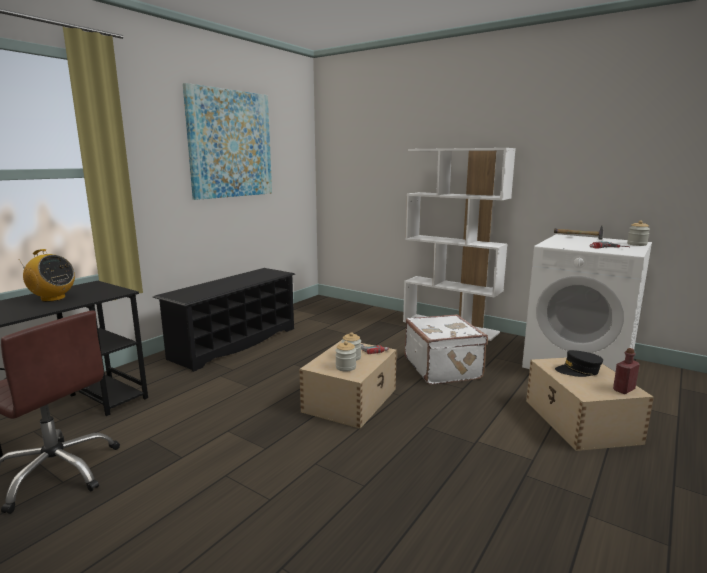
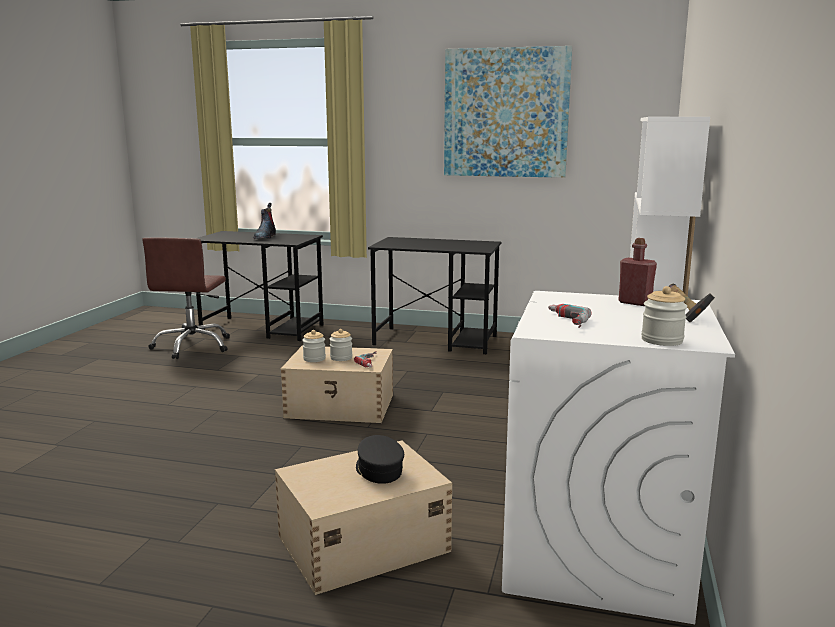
camera: 70 degrees right, 0 degrees up
radio [20,249,75,302] -> boot [253,203,276,239]
black shoe rack [152,268,295,372] -> black desk [368,237,502,354]
white suitcase [405,314,488,384] -> none
red bottle [613,348,640,394] -> red bottle moved to [618,238,657,306]

